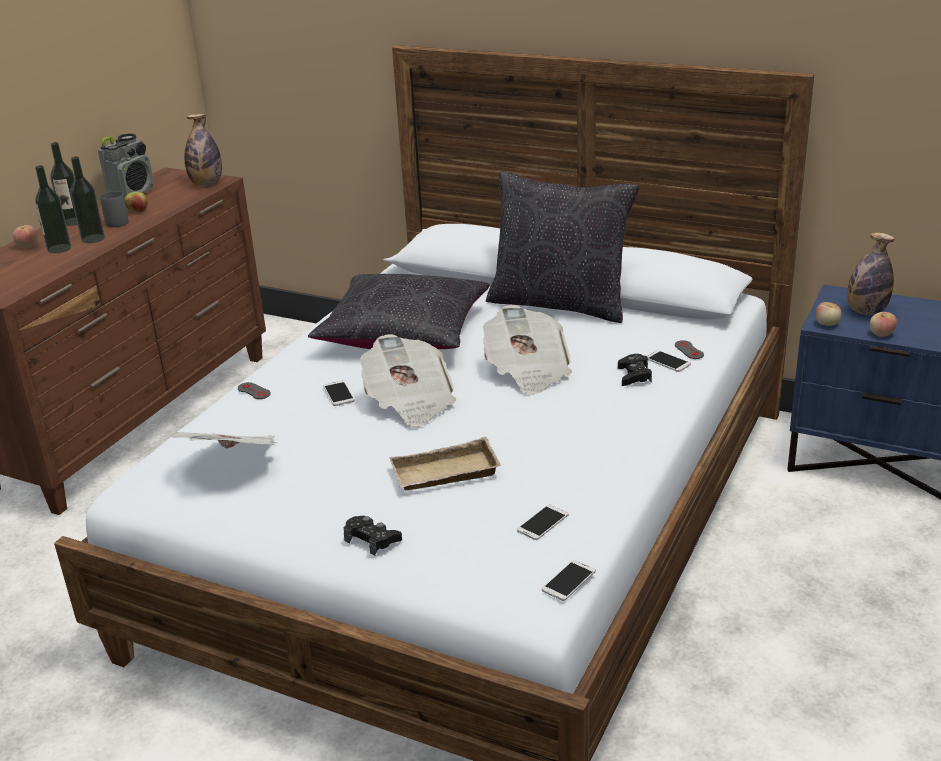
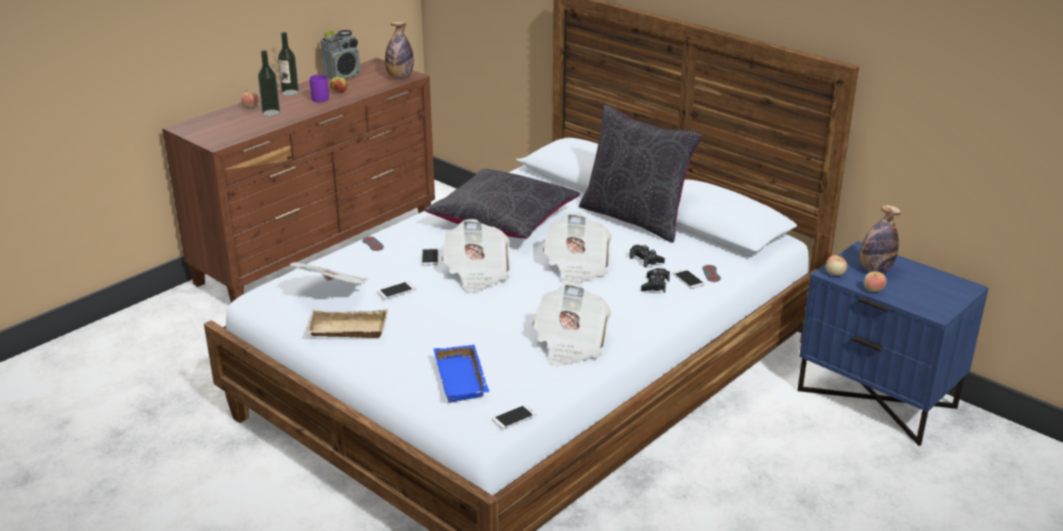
camera: 15 degrees right, 0 degrees up
bottle [70,156,105,243] -> none
grey mug [100,191,129,227] -> purple mug [310,74,329,102]
black game controller [343,516,402,555] -> black game controller moved to [629,245,665,268]
beige tray [389,437,501,490] -> beige tray moved to [305,309,388,338]
phone [517,504,568,540] -> phone moved to [377,281,416,299]
none -> blue tray [434,345,490,403]
none -> newspaper [532,283,611,366]

